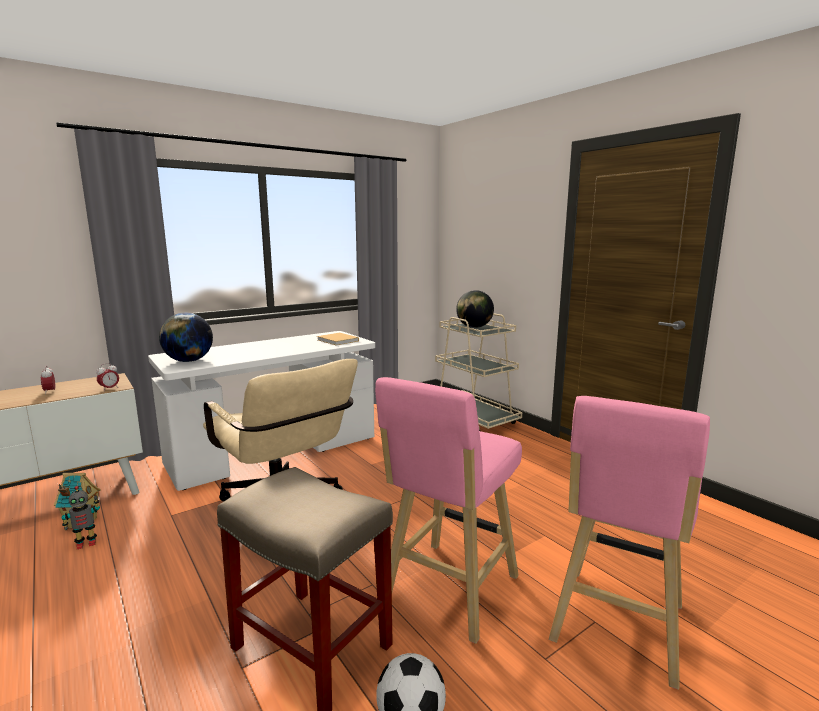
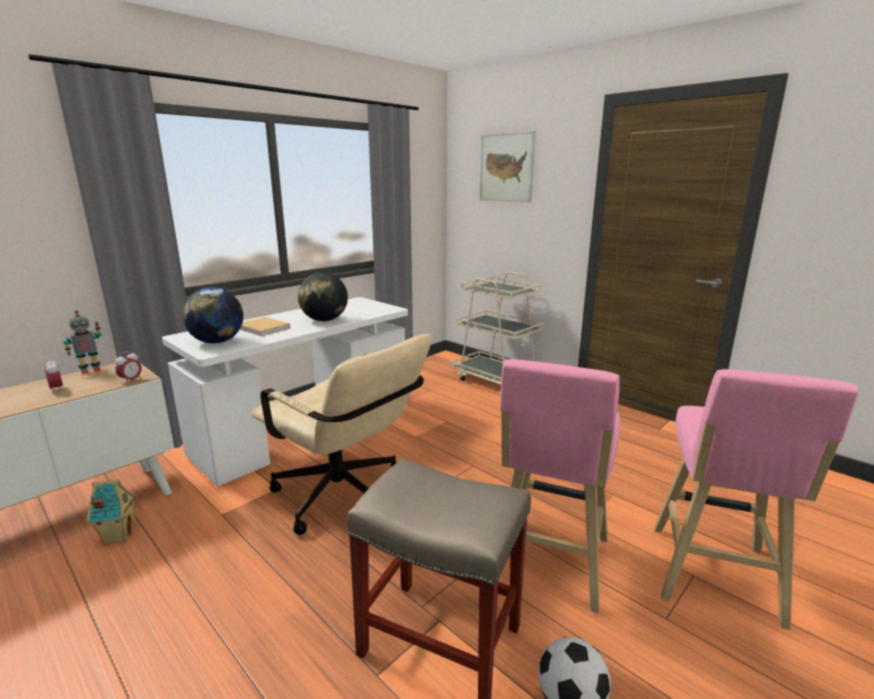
camera: 10 degrees left, 5 degrees up
toy robot [61,486,100,549] -> toy robot moved to [63,310,102,374]
beige book [317,333,359,345] -> beige book moved to [240,317,290,336]
globe [456,290,494,328] -> globe moved to [298,272,348,321]
none -> picture [479,131,535,202]

